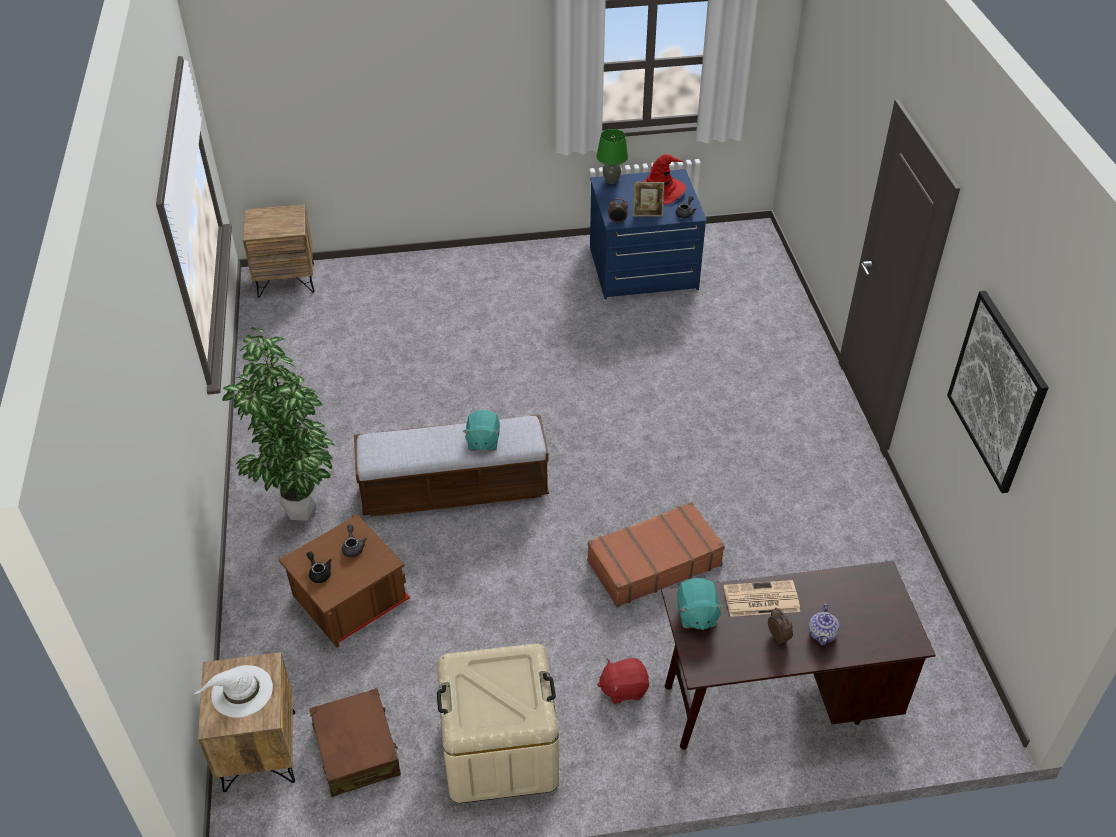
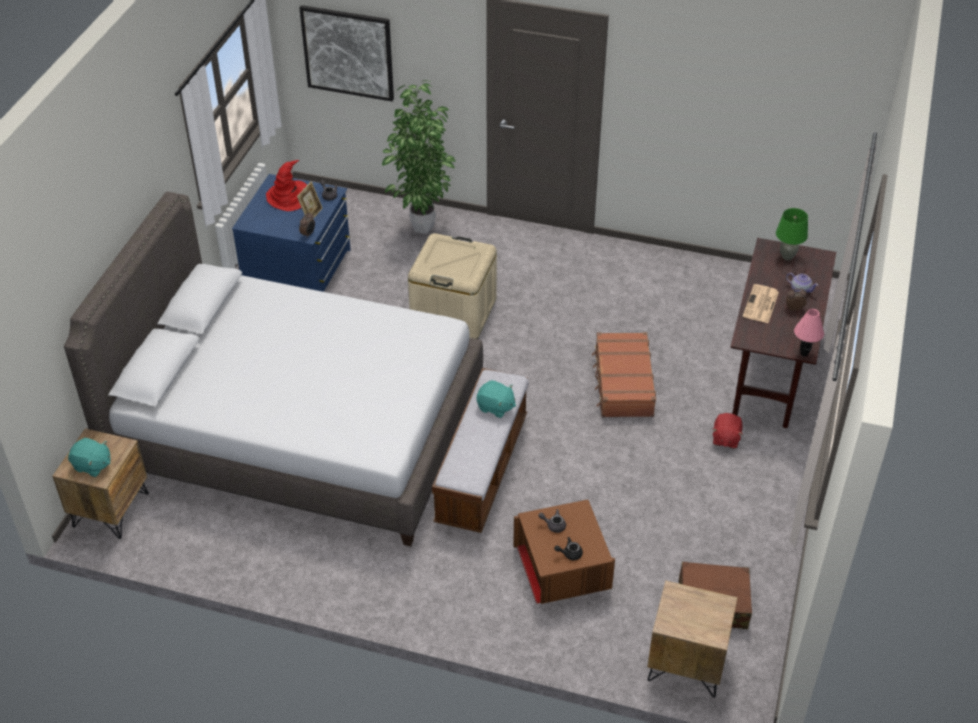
camera: 65 degrees left, 0 degrees up
white hat [194,665,273,718] -> none
potted plant [222,327,335,521] -> potted plant moved to [382,80,456,234]
beige storage box [437,644,559,803] -> beige storage box moved to [408,233,497,339]
green table lamp [597,129,628,184] -> green table lamp moved to [776,208,808,260]
turquoise plush toy [677,578,724,630] -> turquoise plush toy moved to [68,438,111,477]
picture [947,291,1048,493] -> picture moved to [299,5,394,101]
none -> grey bed [64,192,483,547]
none -> pink table lamp [794,309,824,356]

